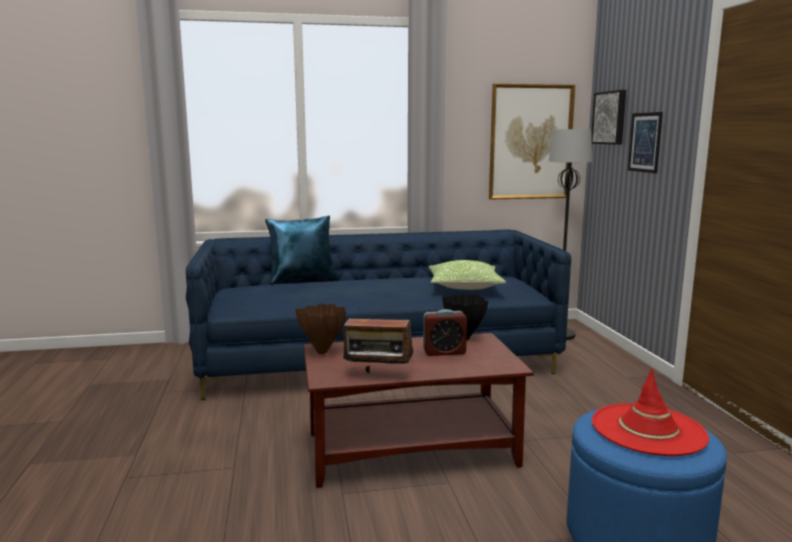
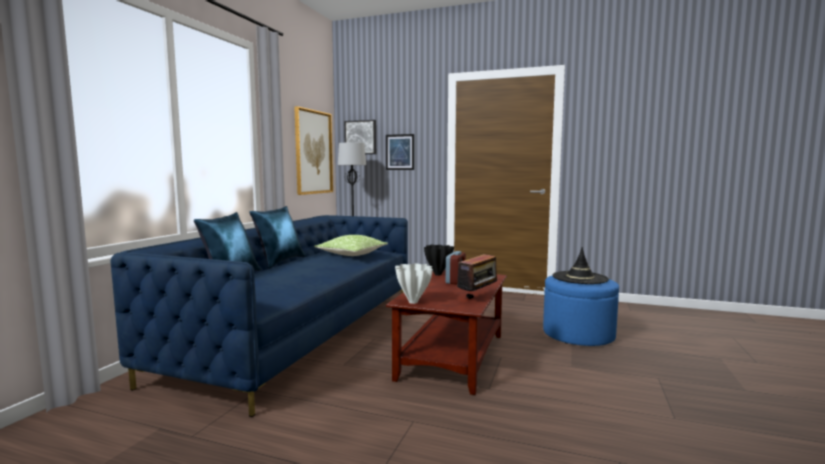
camera: 60 degrees left, 5 degrees down
brown vase [295,304,346,354] -> white vase [395,263,433,304]
red hat [592,368,709,456] -> black hat [553,247,609,284]
none -> blue pillow [249,206,306,269]

